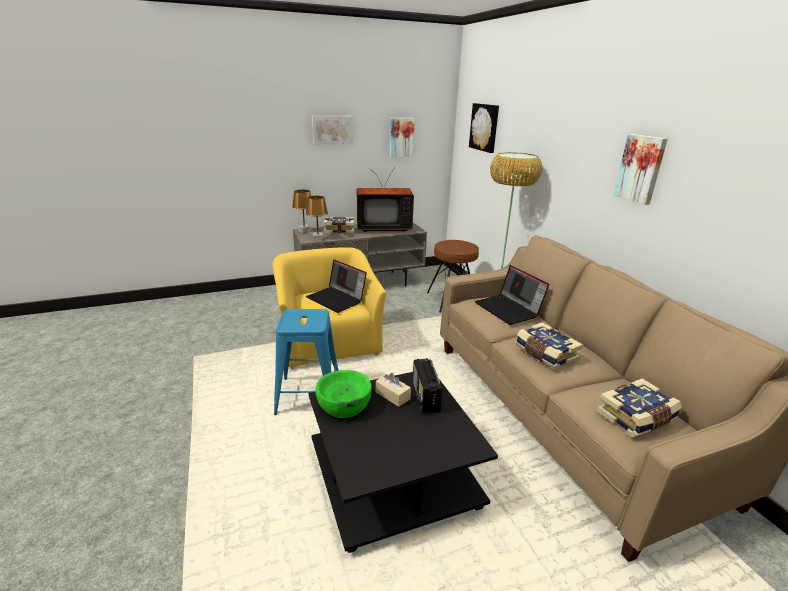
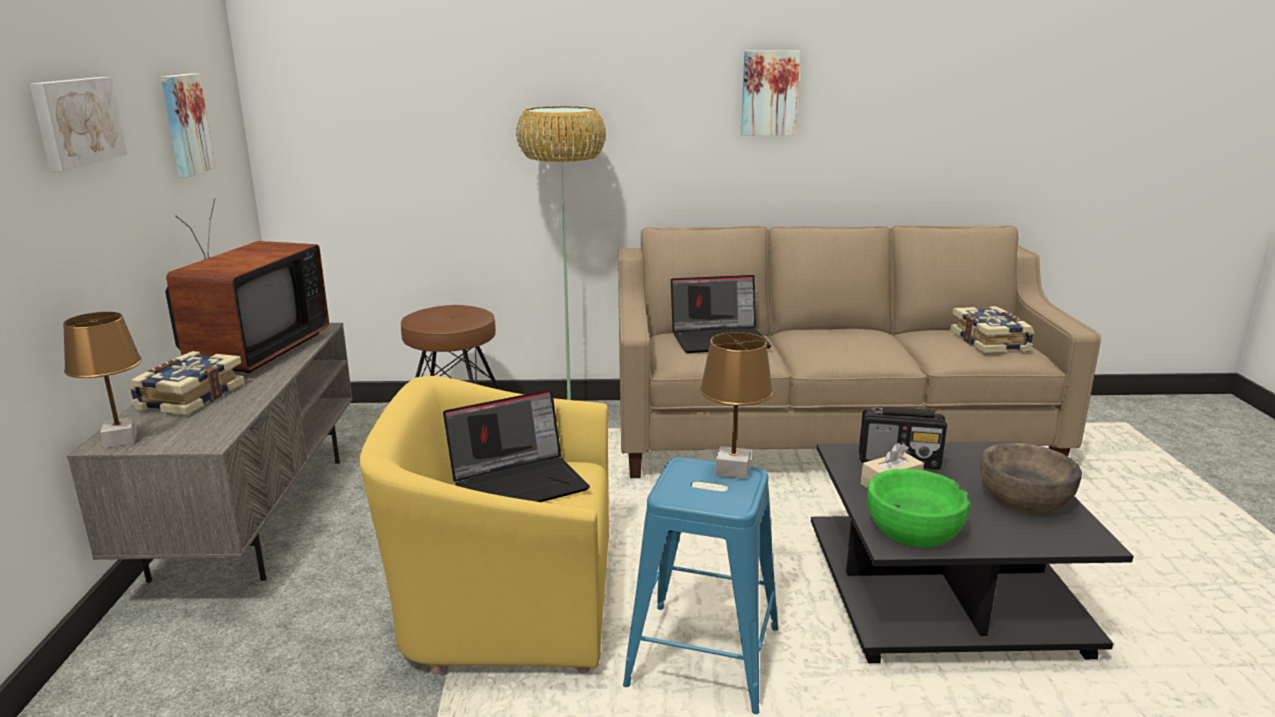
camera: 70 degrees left, 5 degrees down
brown table lamp [306,196,328,241] -> brown table lamp moved to [700,332,773,479]
picture [469,103,499,153] -> none
book [516,322,583,370] -> none
none -> brown bowl [980,443,1082,515]

